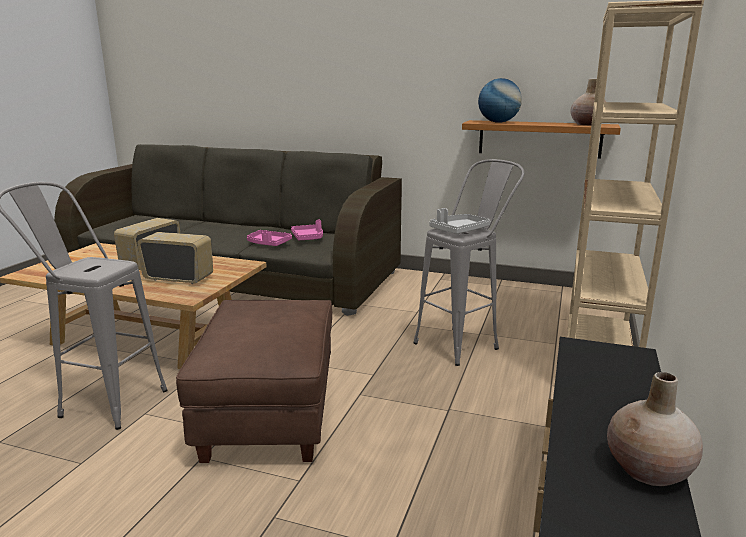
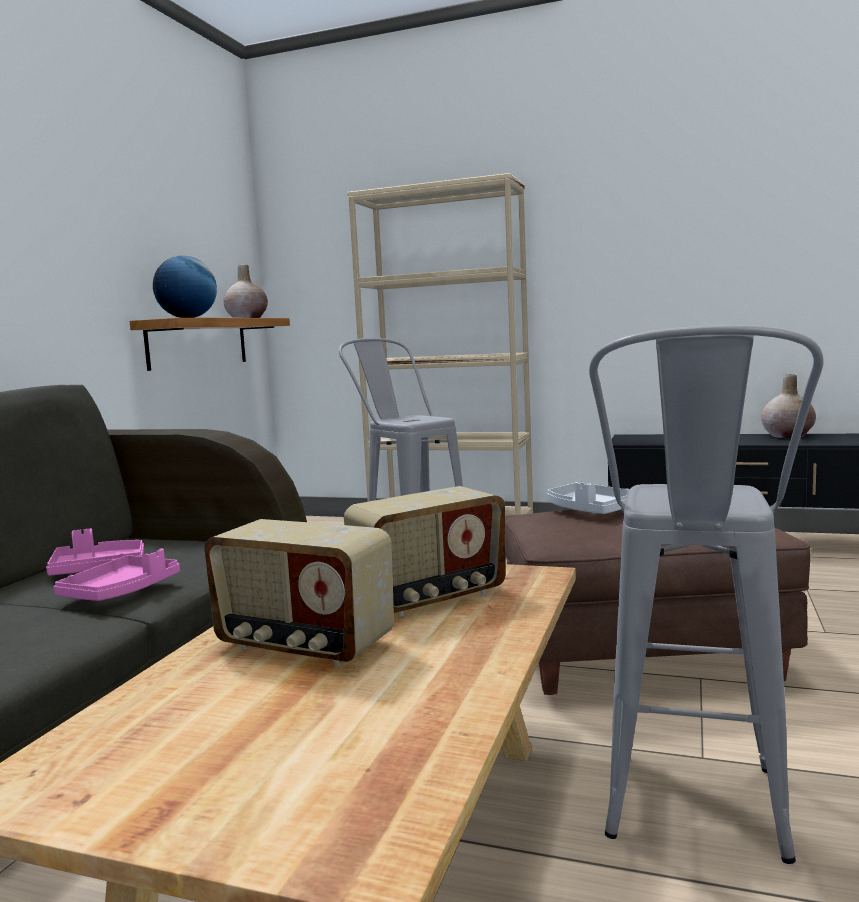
camera: 90 degrees left, 10 degrees down
radio [137,232,213,284] -> radio turned 135 degrees counterclockwise [344,486,506,616]
grey tray [429,208,490,234] -> grey tray moved to [546,482,630,514]

